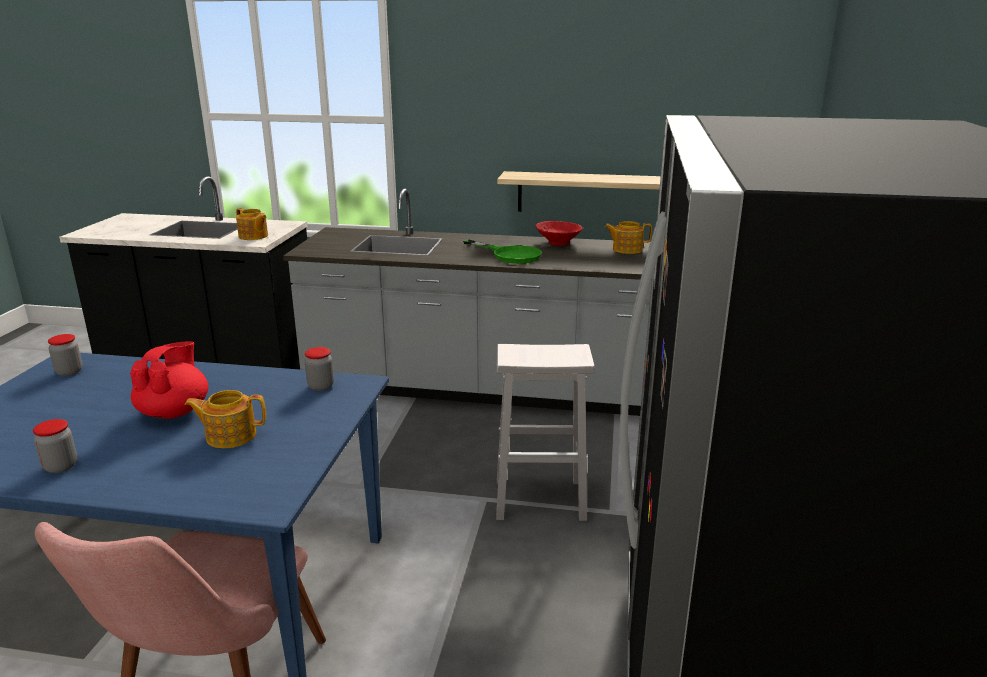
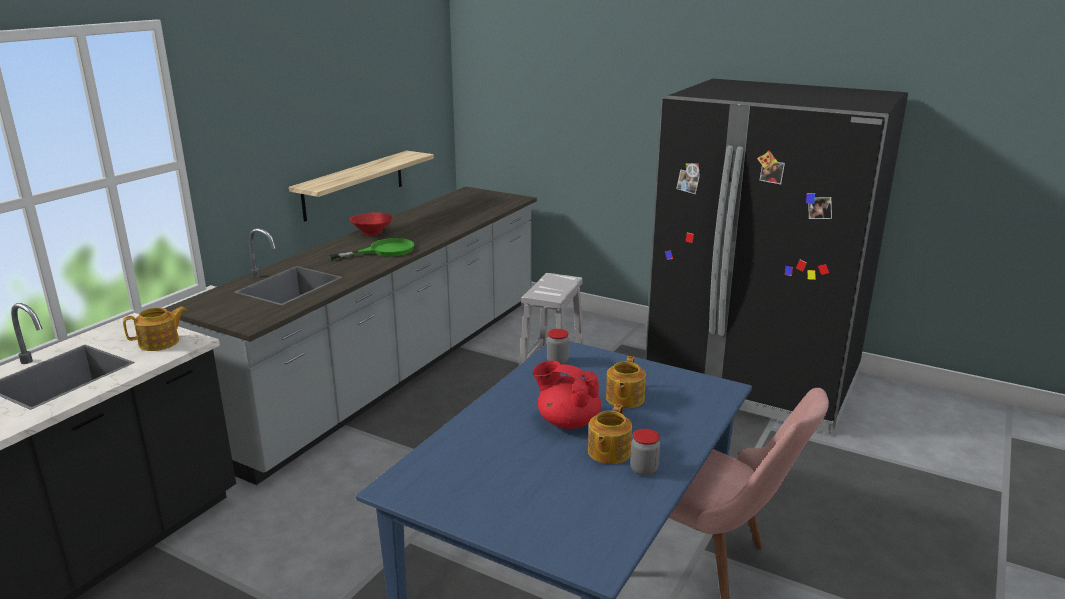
camera: 70 degrees left, 0 degrees up
jar [48,334,82,376] -> none
teapot [605,221,652,254] -> teapot moved to [588,404,632,464]

